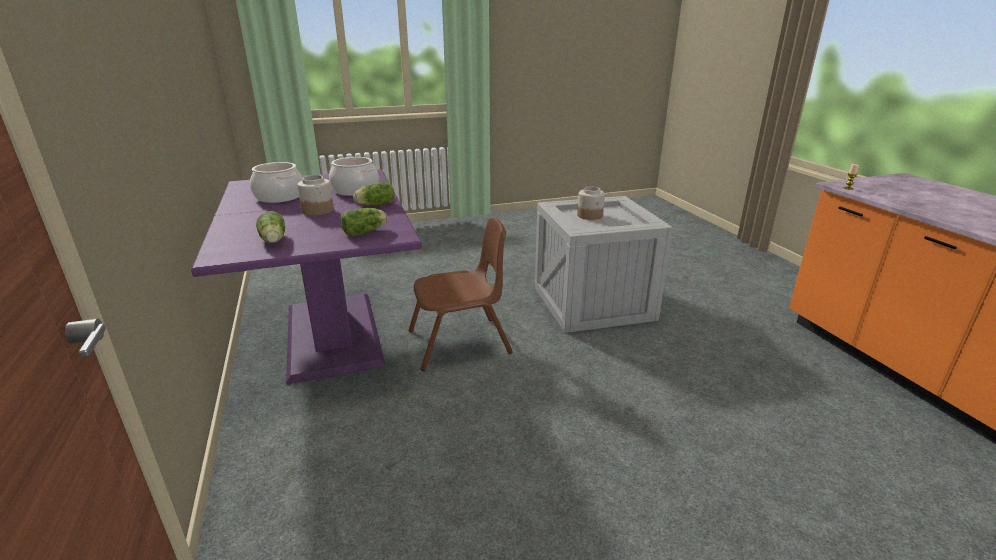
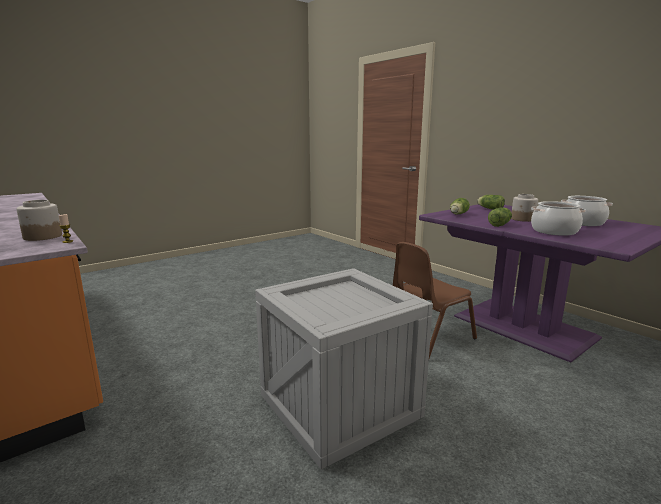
camera: 160 degrees right, 10 degrees down
jar [577,186,605,220] -> jar moved to [16,200,62,241]

